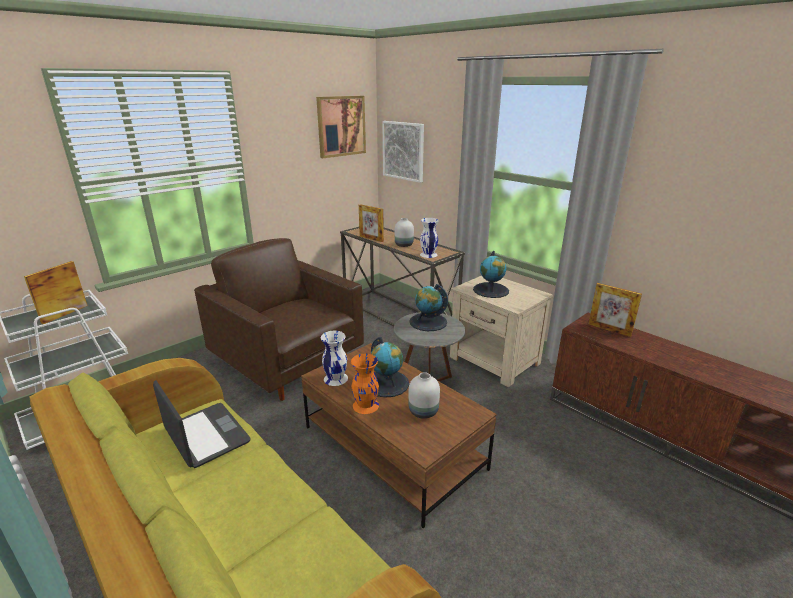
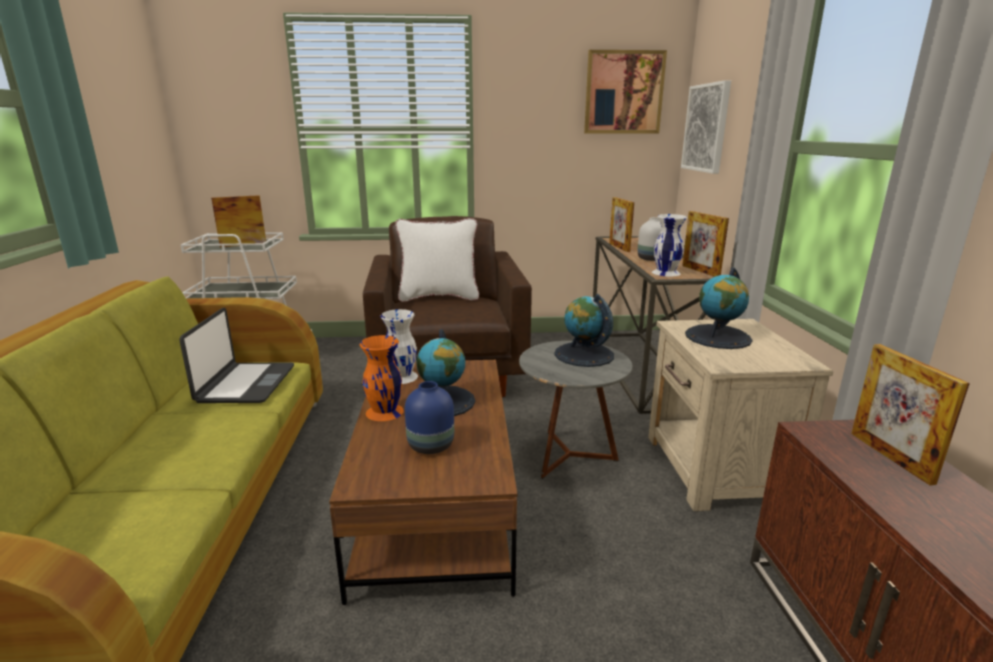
camera: 40 degrees right, 5 degrees down
white vase [408,372,440,419] -> blue vase [405,381,454,454]
none -> white pillow [396,218,479,302]
none -> picture frame [682,211,729,277]

